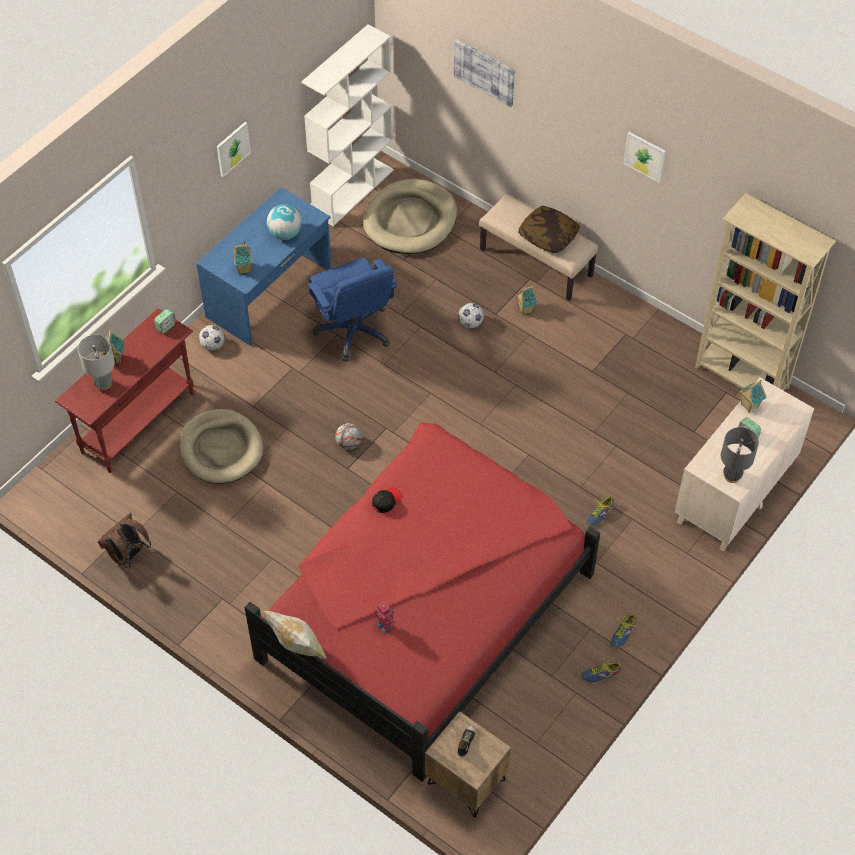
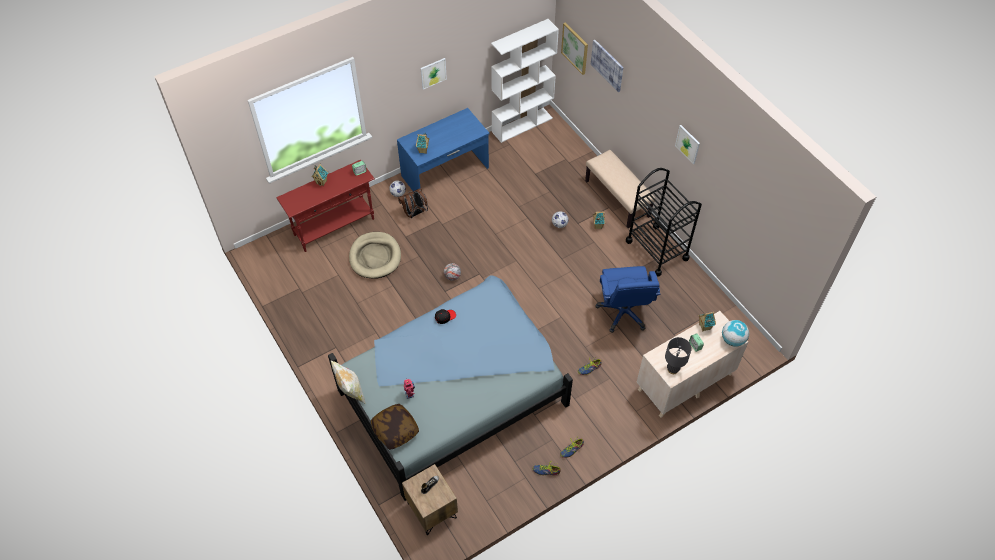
camera: 20 degrees right, 0 degrees up
grey table lamp [78,334,115,390] -> none
brown backpack [98,513,151,568] -> brown backpack moved to [398,188,428,219]
red bed [244,423,600,782] -> blue bed [328,276,573,501]
globe [267,204,302,240] -> globe moved to [722,320,749,347]
blue office chair [308,258,397,362] -> blue office chair moved to [595,266,660,333]
beige dog bed [362,179,457,254] -> none
pillow [518,206,580,253] -> pillow moved to [371,404,419,450]
beige bookcase [695,193,836,391] -> none
none -> picture [561,22,588,75]
none -> black cart [626,168,702,277]

